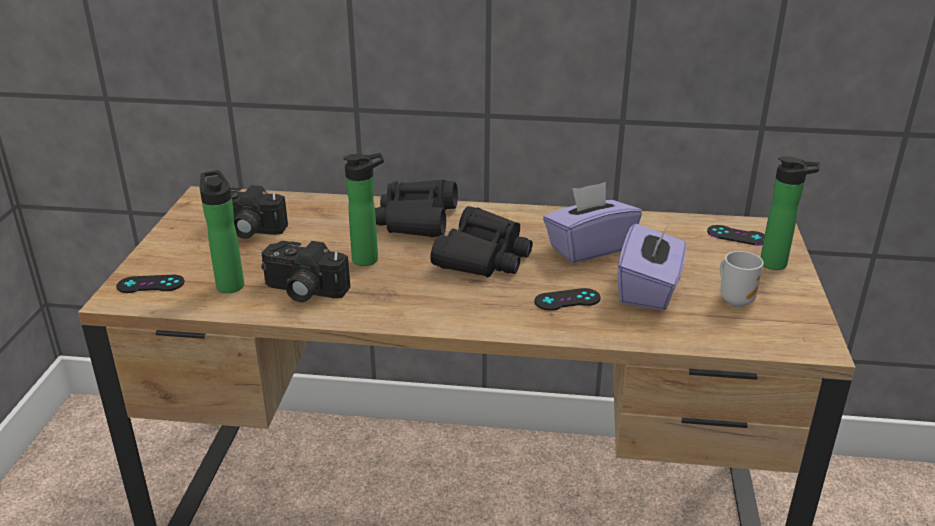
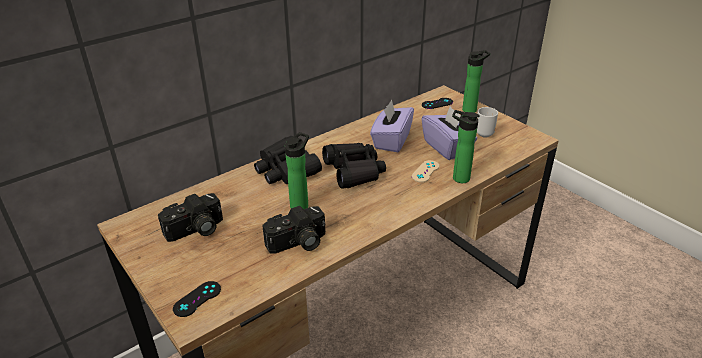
camera: 45 degrees left, 5 degrees up
bottle [200,170,244,293] -> bottle moved to [452,110,480,183]
black game controller [534,288,601,311] -> beige game controller [412,160,439,182]

